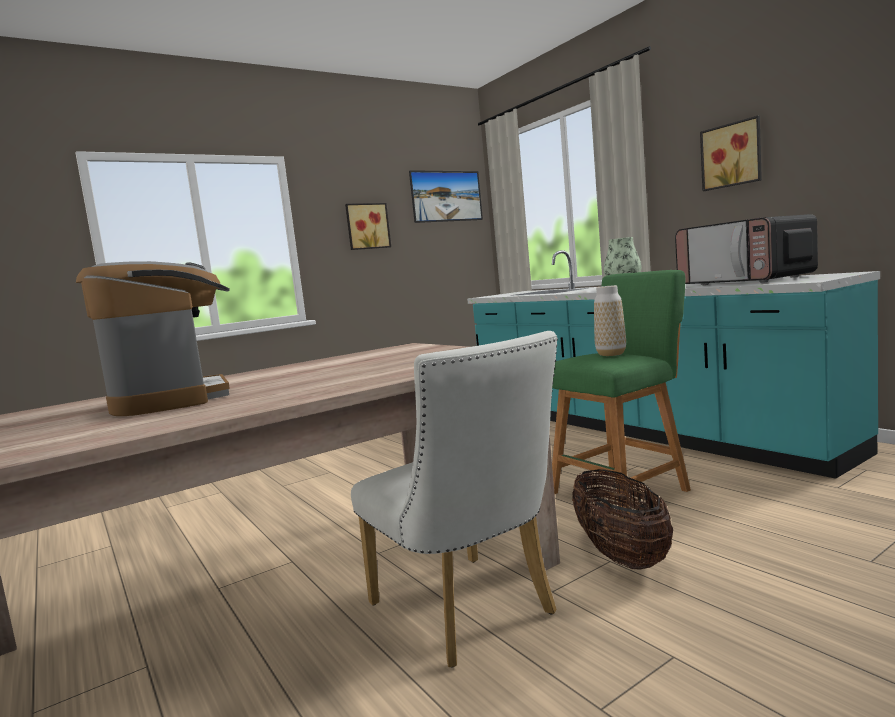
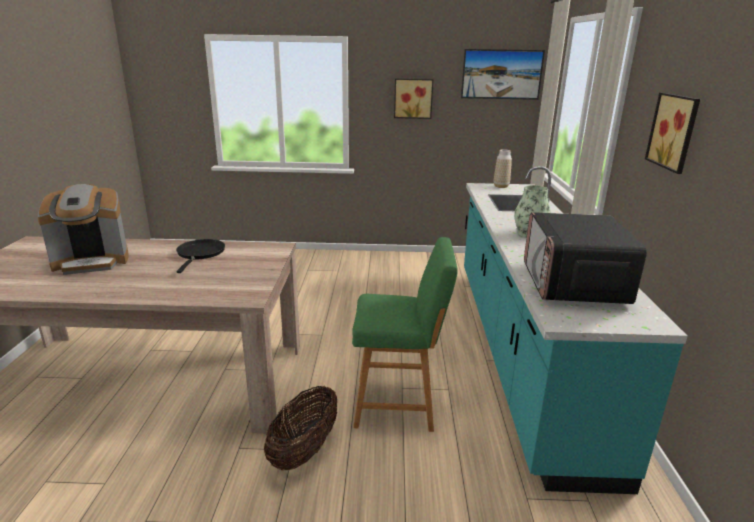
camera: 35 degrees right, 15 degrees up
coffee machine [76,261,230,416] -> coffee machine turned 60 degrees clockwise [37,184,129,275]
white chair [351,331,558,668] -> none
vase [594,285,626,356] -> vase moved to [494,149,512,188]
none -> black frying pan [176,239,225,273]

